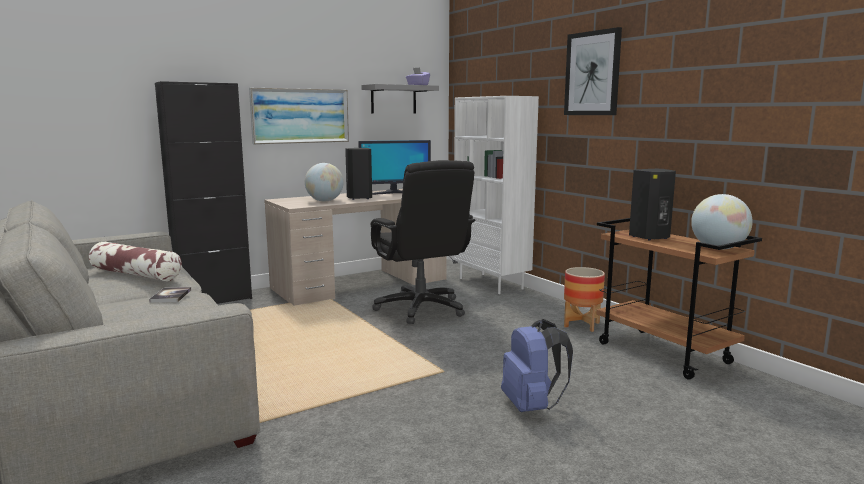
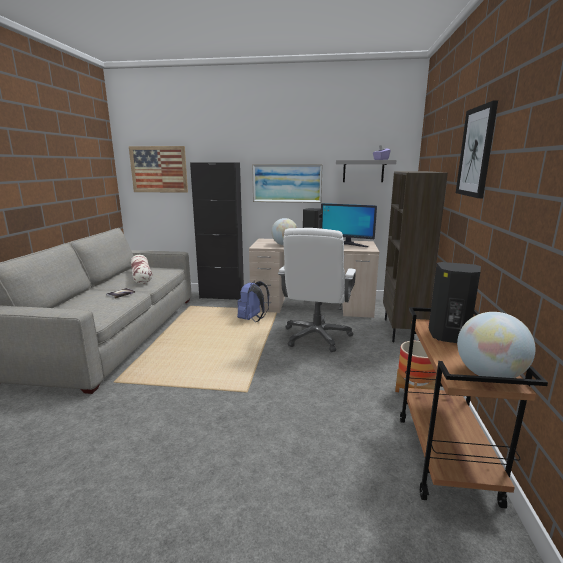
camera: 40 degrees right, 5 degrees up
black office chair [370,160,475,324] -> white office chair [278,228,356,352]
white bookcase [453,96,539,294] -> brown bookcase [383,171,448,342]
blue backpack [501,319,573,412] -> blue backpack moved to [237,280,269,322]
none -> picture [129,146,188,193]

